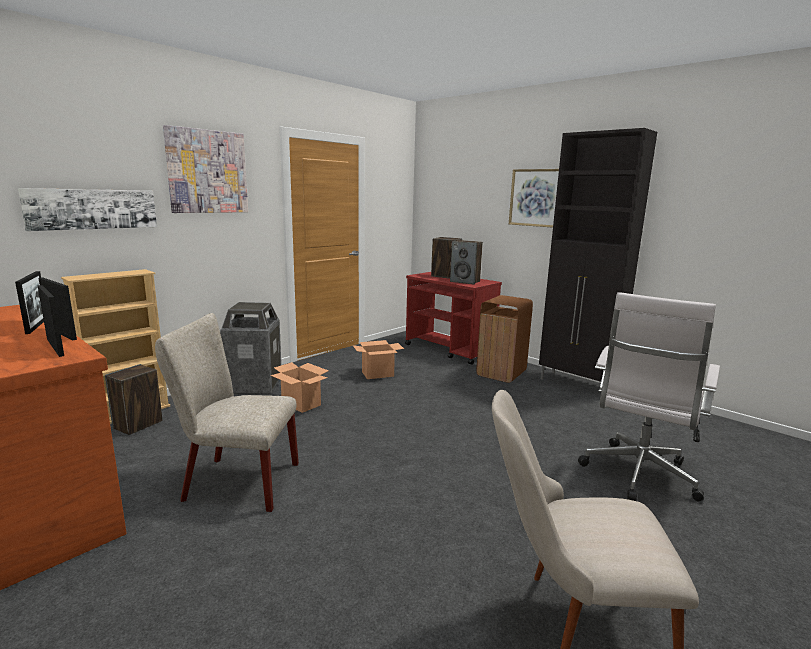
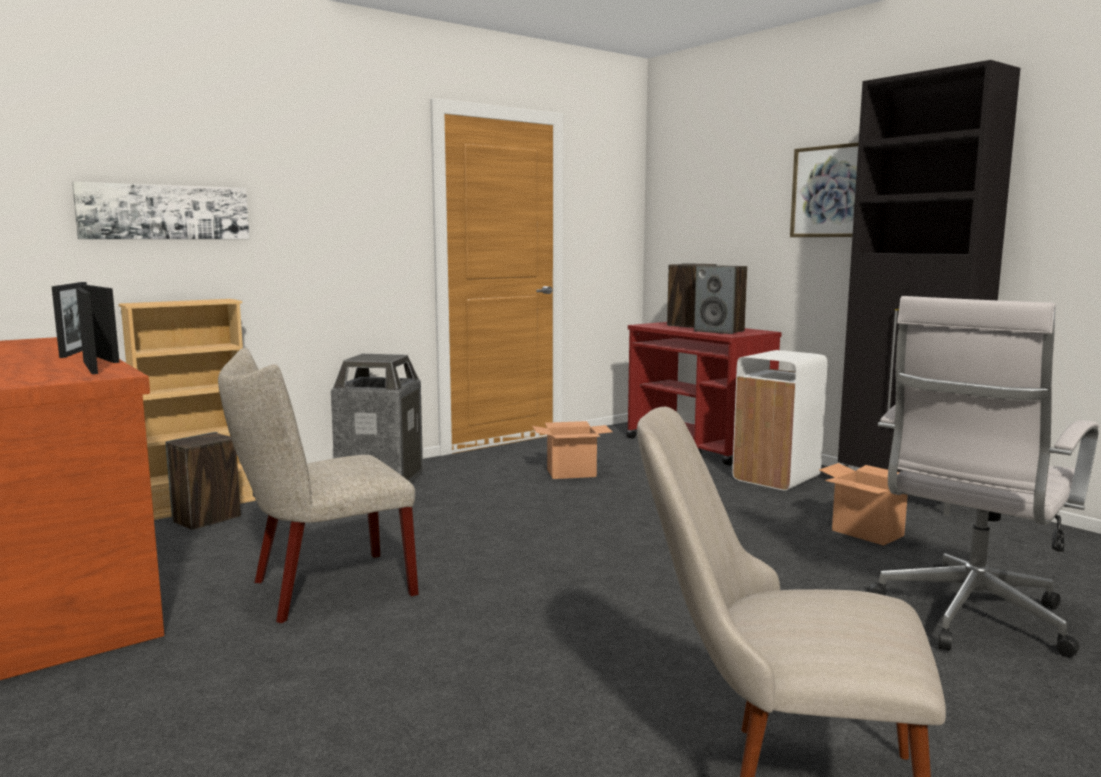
camera: 10 degrees right, 5 degrees down
beige chair [155,313,299,512] -> beige chair turned 45 degrees counterclockwise [218,348,419,623]
picture [163,125,248,213] -> none
cardboard box [271,362,329,413] -> cardboard box moved to [819,463,908,546]
brown trash can [476,295,533,383] -> white trash can [732,350,827,490]

